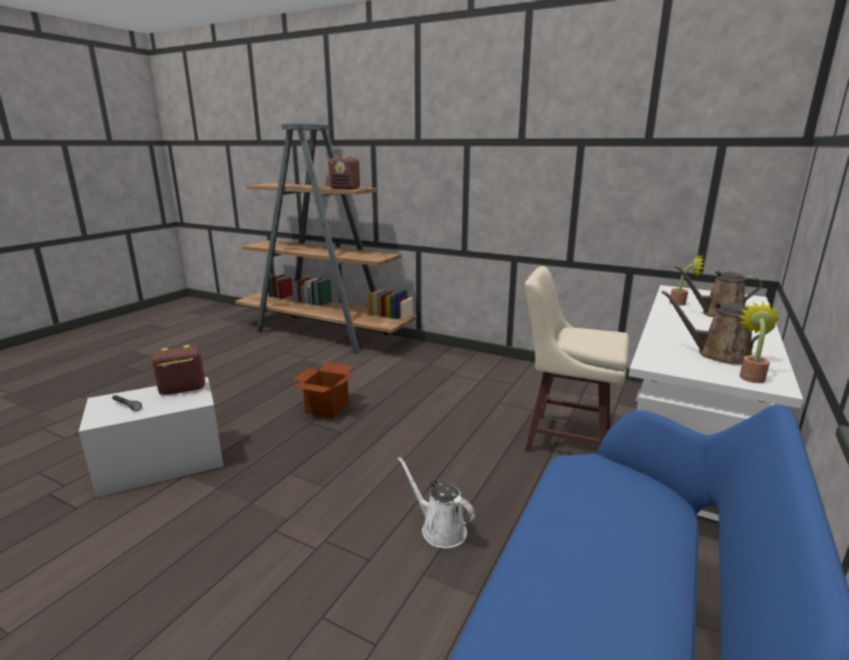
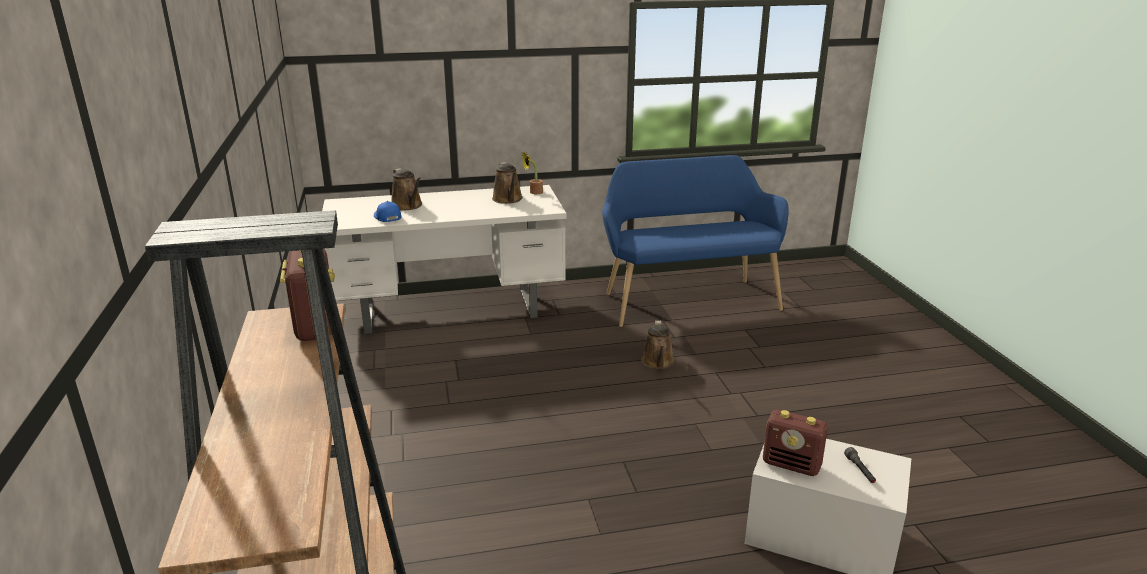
camera: 130 degrees left, 5 degrees up
cardboard box [292,362,356,419] -> none
white watering can [398,457,475,548] -> brown watering can [641,321,675,369]
beige stool [525,266,629,451] -> none
potted plant [669,253,704,306] -> blue cap [374,201,401,222]

